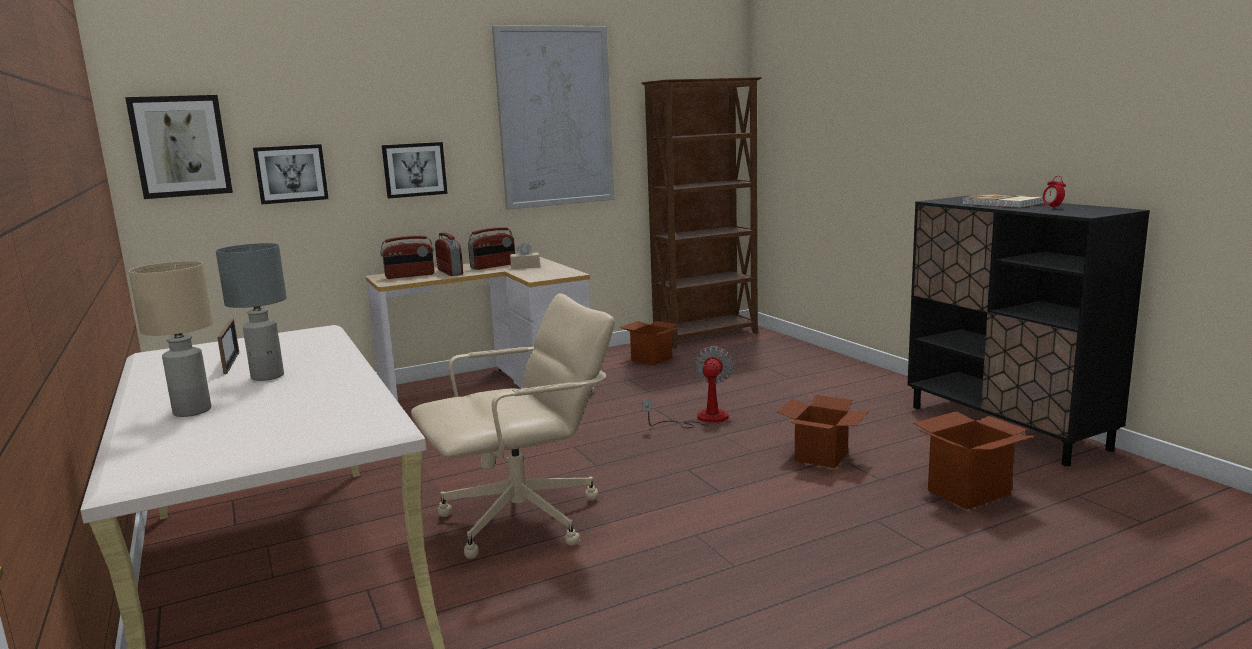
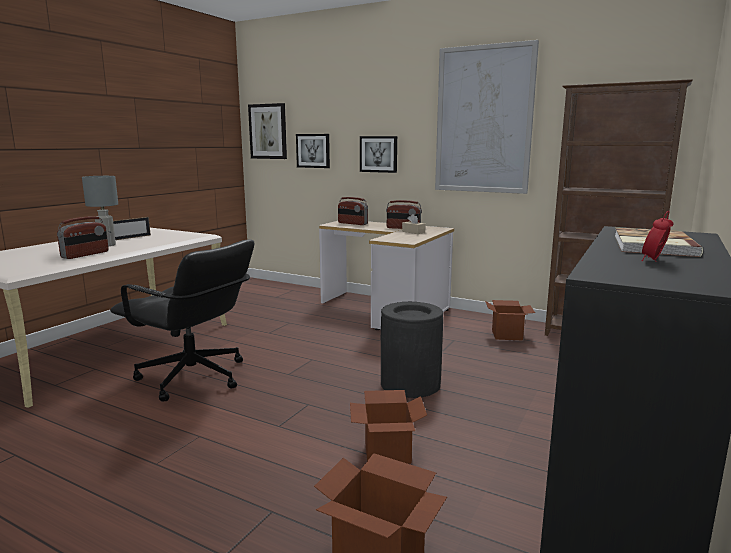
camera: 55 degrees right, 0 degrees up
beige table lamp [128,261,213,417] -> none
beige office chair [411,293,615,559] -> black office chair [110,240,254,402]
radio [435,233,463,276] -> radio moved to [57,216,109,259]
fan [642,346,734,428] -> black trash can [381,302,443,398]

